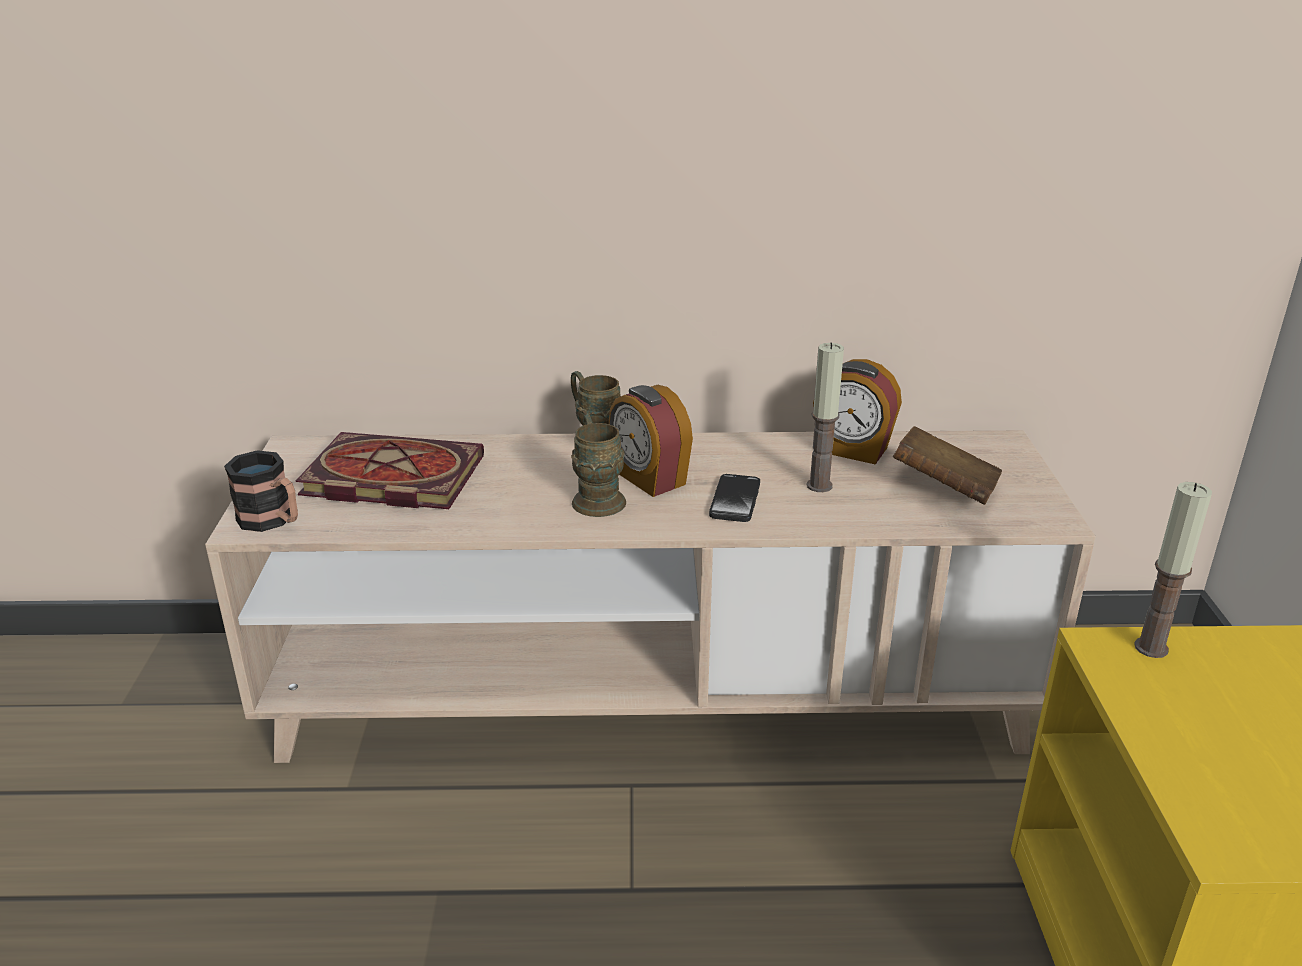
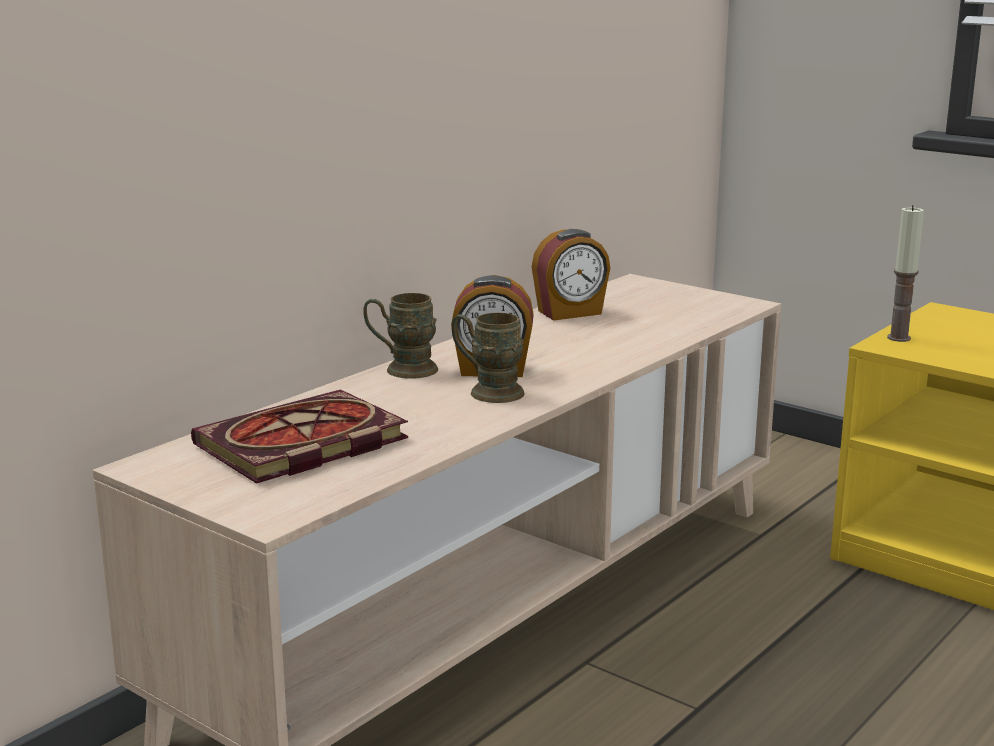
camera: 50 degrees left, 10 degrees down
mug [224,450,298,532] -> none
phone [709,474,760,522] -> none
candle [807,343,844,492] -> none
brown book [893,426,1002,505] -> none

